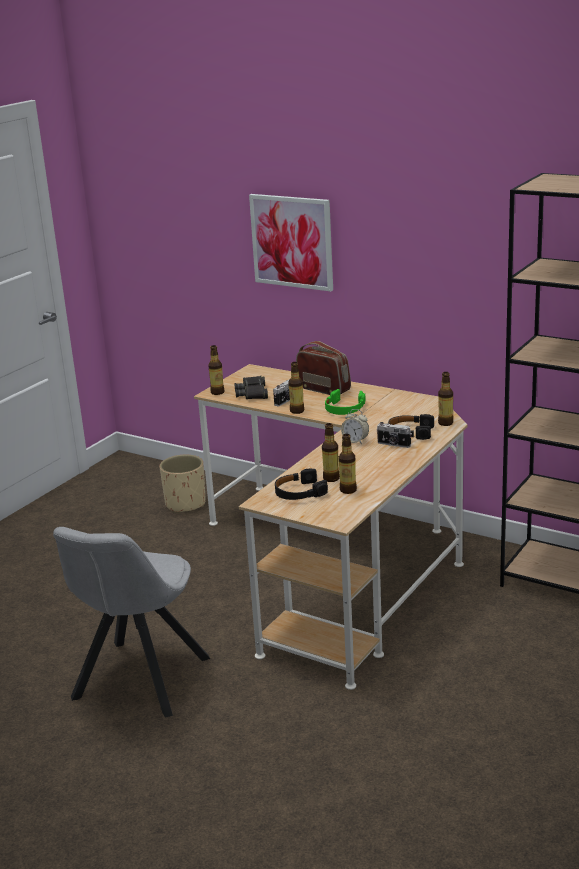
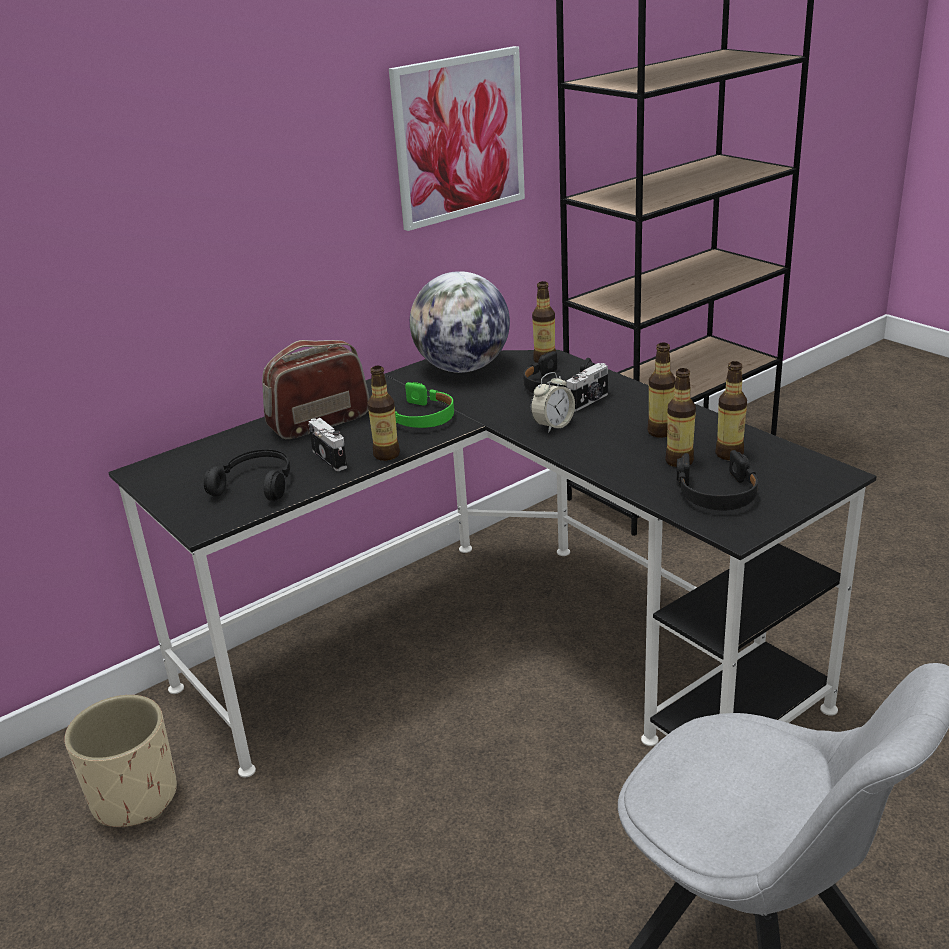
camera: 70 degrees left, 5 degrees up
beige desk [194,364,468,690] -> black desk [108,350,877,777]
bottle [208,345,224,395] -> bottle moved to [647,342,675,438]
black binoculars [234,376,268,399] -> black headphones [204,449,290,501]
picture [249,194,333,291] -> picture moved to [389,46,525,231]
none -> globe [410,271,510,373]

